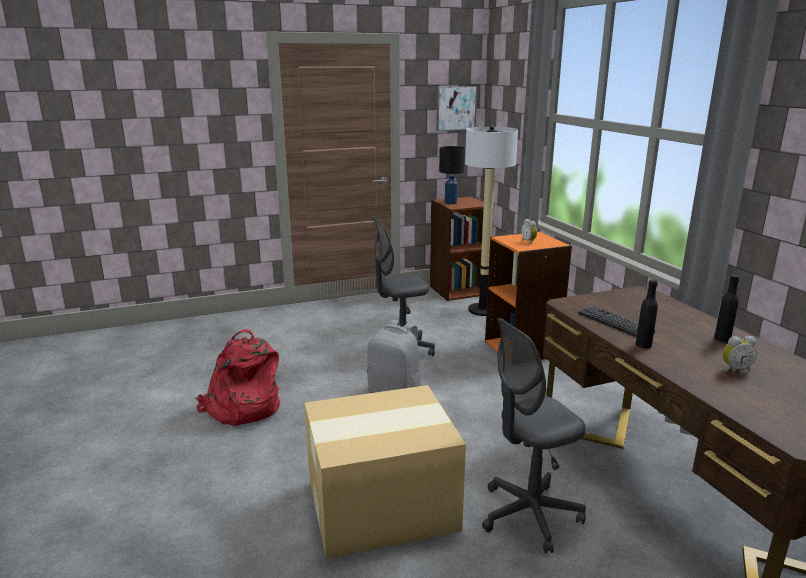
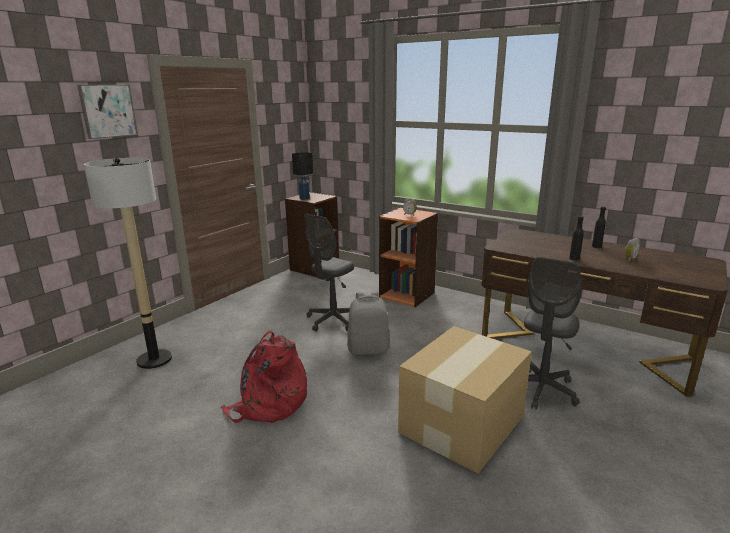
camera: 35 degrees left, 0 degrees up
picture [436,86,477,131] -> picture moved to [77,85,138,139]
floor lamp [465,126,518,316] -> floor lamp moved to [84,158,172,369]
keyboard [579,306,655,337] -> none

